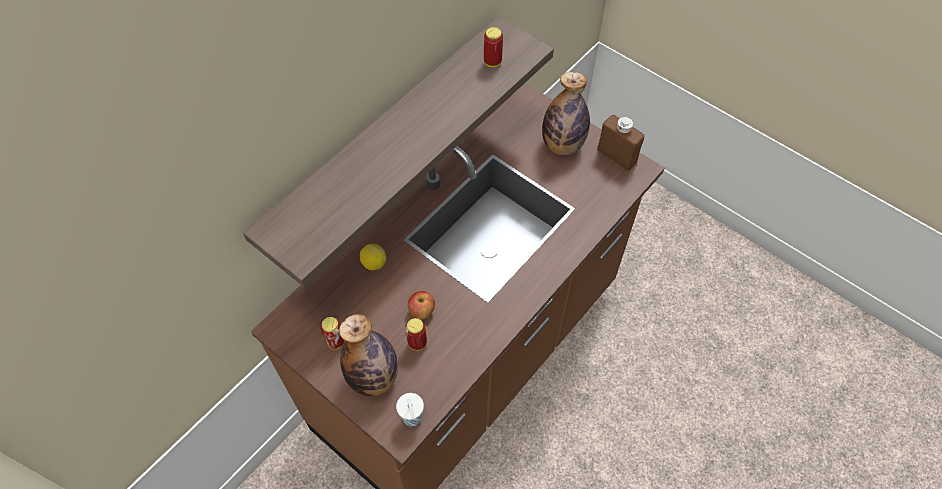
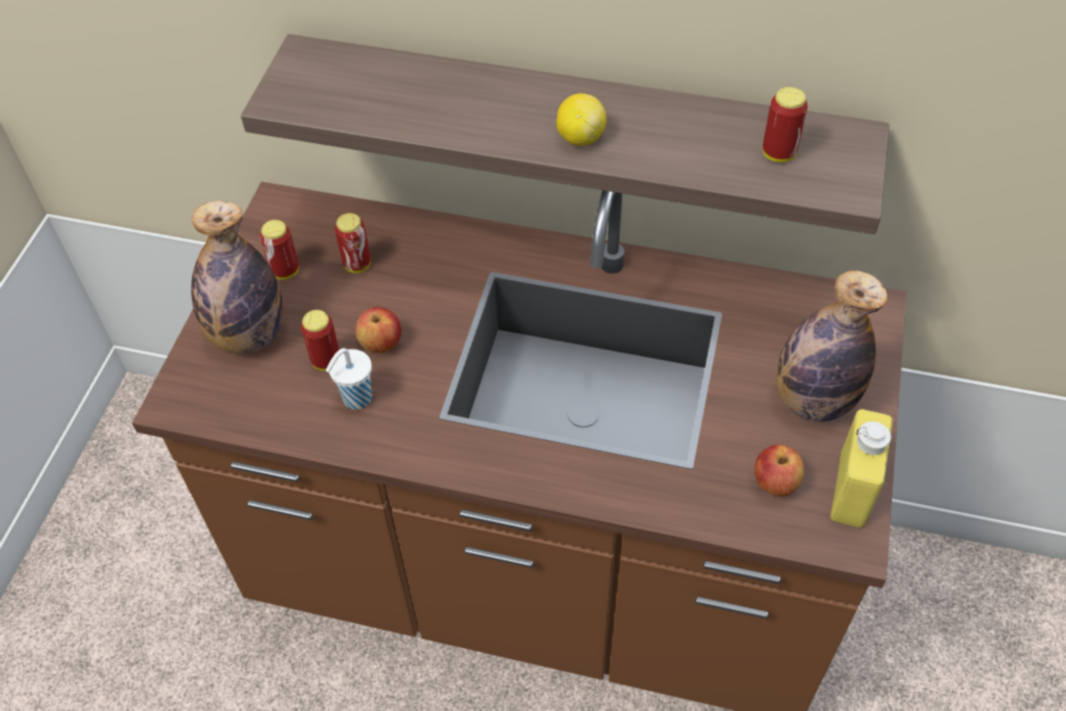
camera: 65 degrees right, 5 degrees down
lemon [360,243,386,270] -> lemon moved to [556,93,606,146]
white cup [396,393,424,427] -> white cup moved to [326,348,372,410]
brown bottle [597,115,644,171] -> yellow bottle [830,409,893,528]
none -> can [335,213,371,273]
none -> apple [755,445,804,497]

